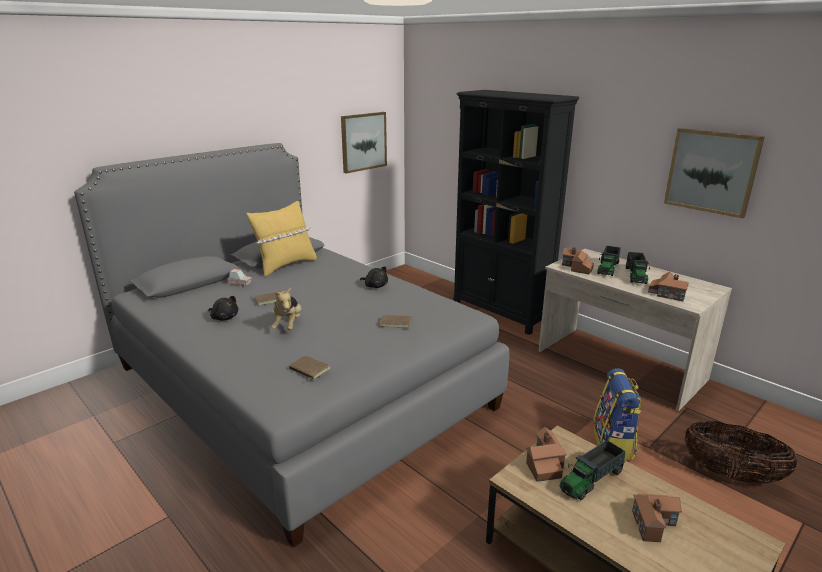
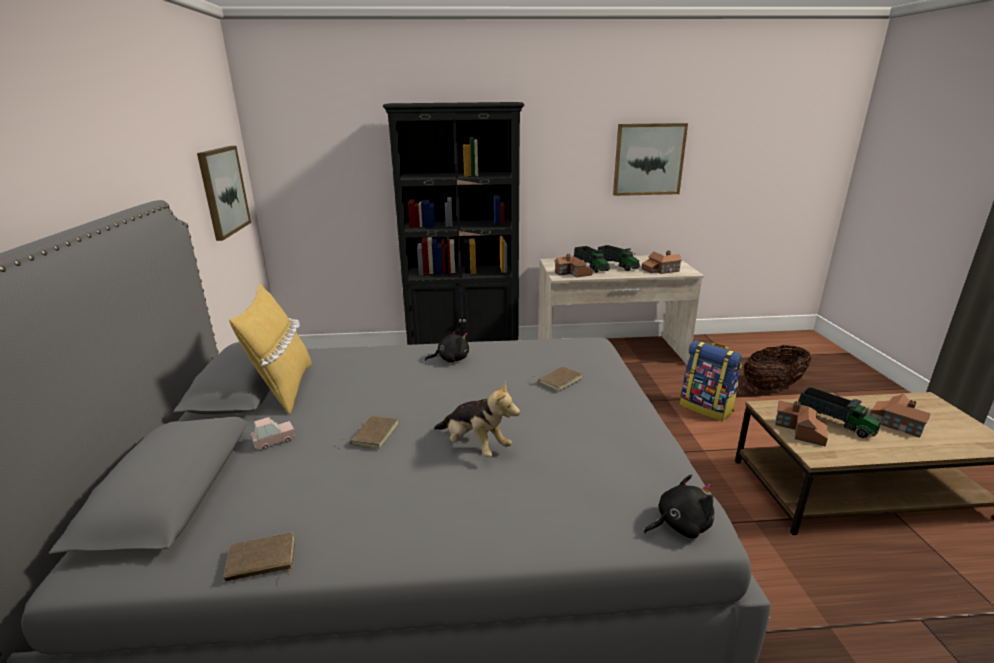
camera: 50 degrees left, 0 degrees up
black plush toy [208,296,238,320] -> black plush toy moved to [644,475,714,538]
brown book [289,355,331,381] -> brown book moved to [223,532,296,582]
toy truck [560,441,625,500] -> toy truck turned 45 degrees counterclockwise [798,387,881,438]

